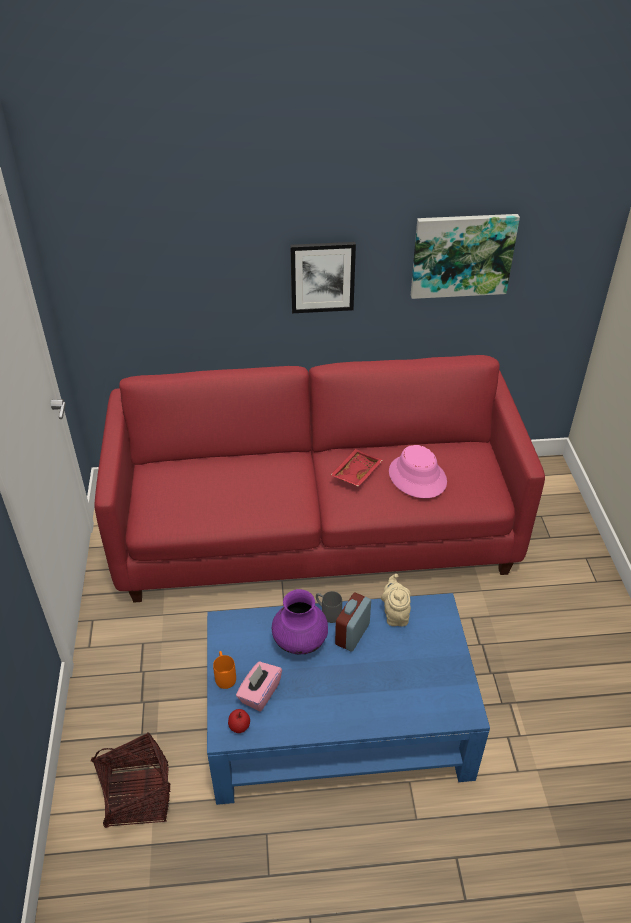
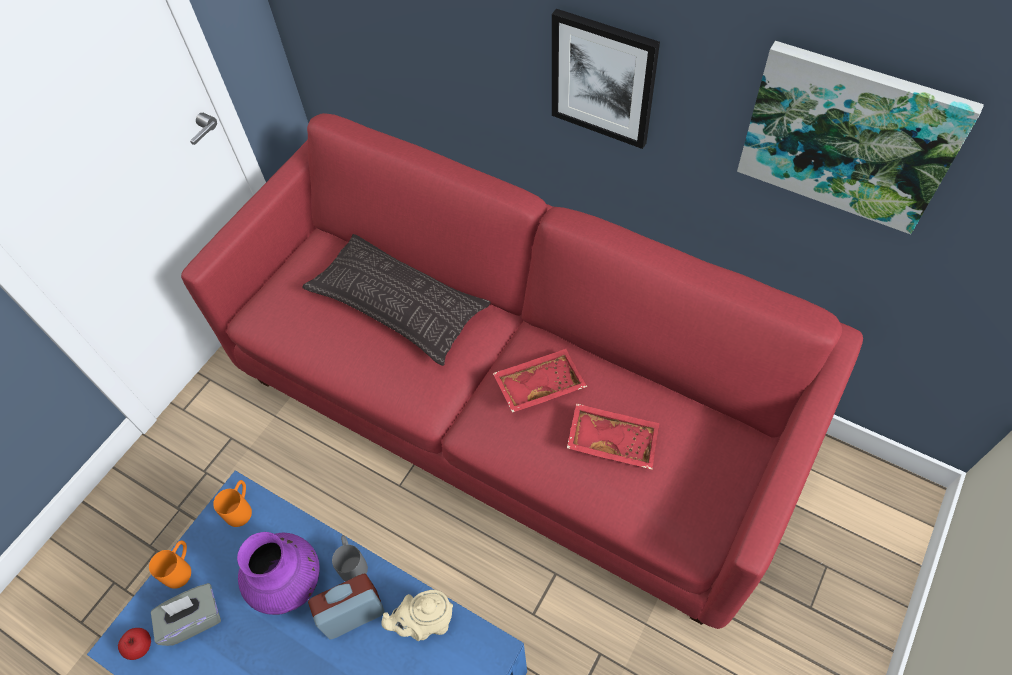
camera: 40 degrees right, 15 degrees up
basket [91,732,171,828] -> none
pink tissue box [236,661,282,711] -> grey tissue box [151,583,221,646]
beige teapot [381,574,411,626] -> beige teapot turned 135 degrees counterclockwise [381,590,453,641]
pink hat [389,445,447,498] -> red tray [567,403,660,469]
none -> orange mug [213,480,252,527]
none -> pillow [302,234,491,366]

